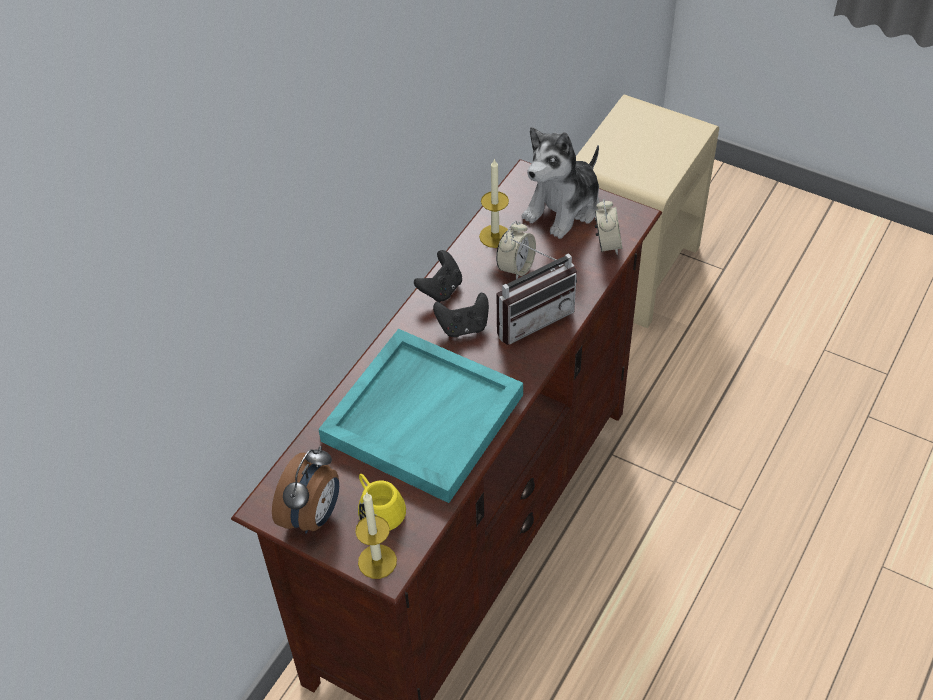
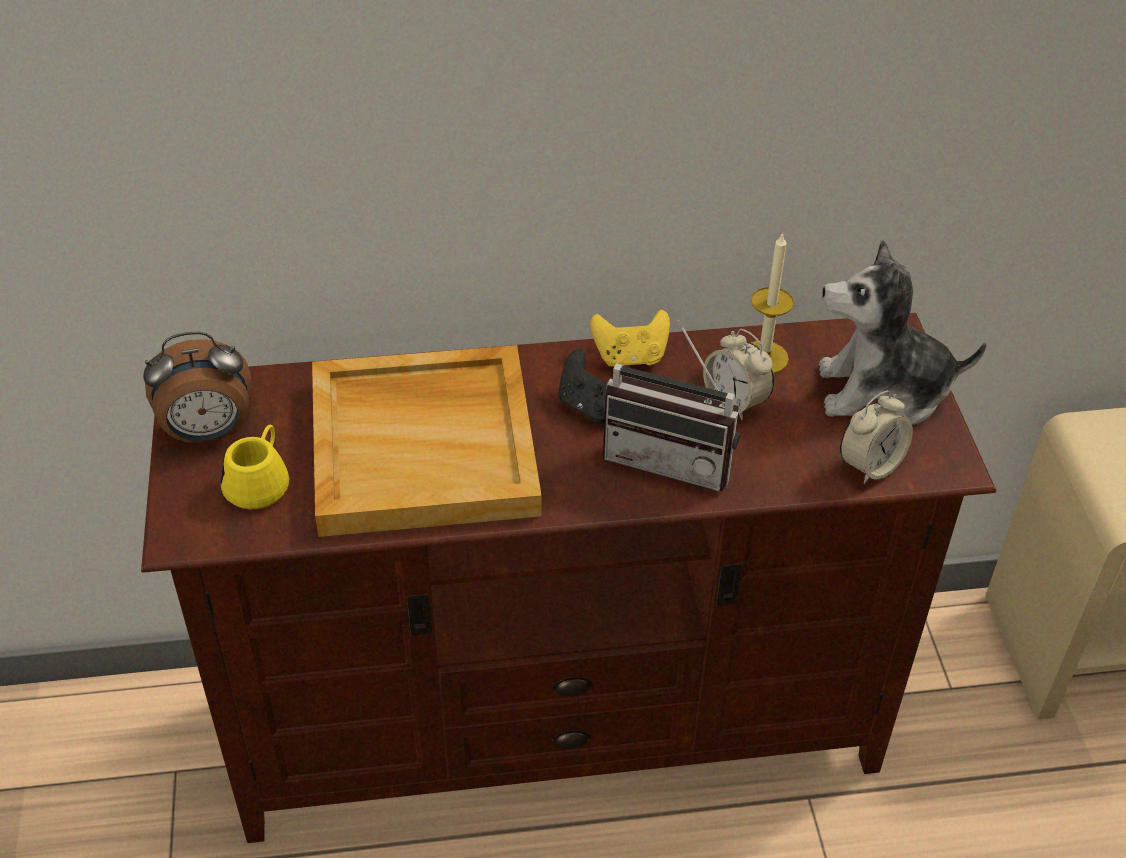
camera: 50 degrees right, 5 degrees down
turquoise tray [318,329,523,503] -> beige tray [312,345,542,537]
candle [355,492,397,579] -> none
black game controller [414,250,462,302] -> yellow game controller [590,310,670,367]
alarm clock [496,221,536,279] -> alarm clock turned 60 degrees clockwise [703,329,774,420]

